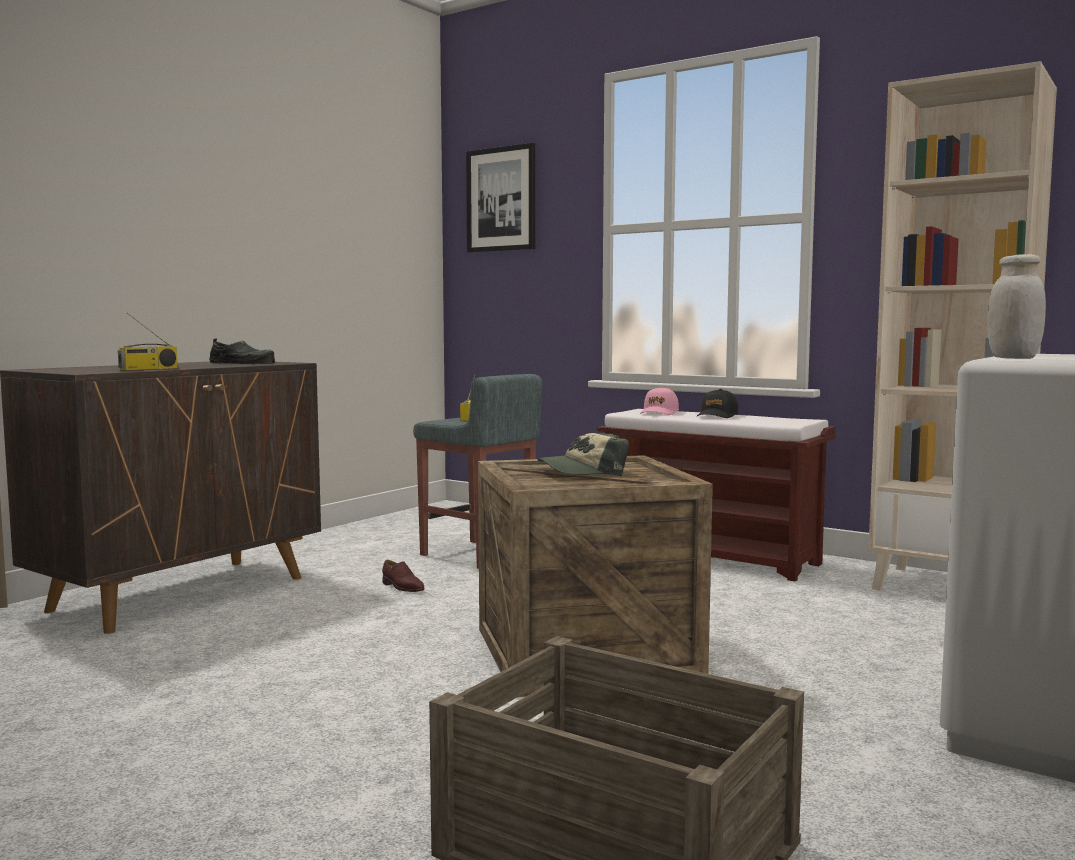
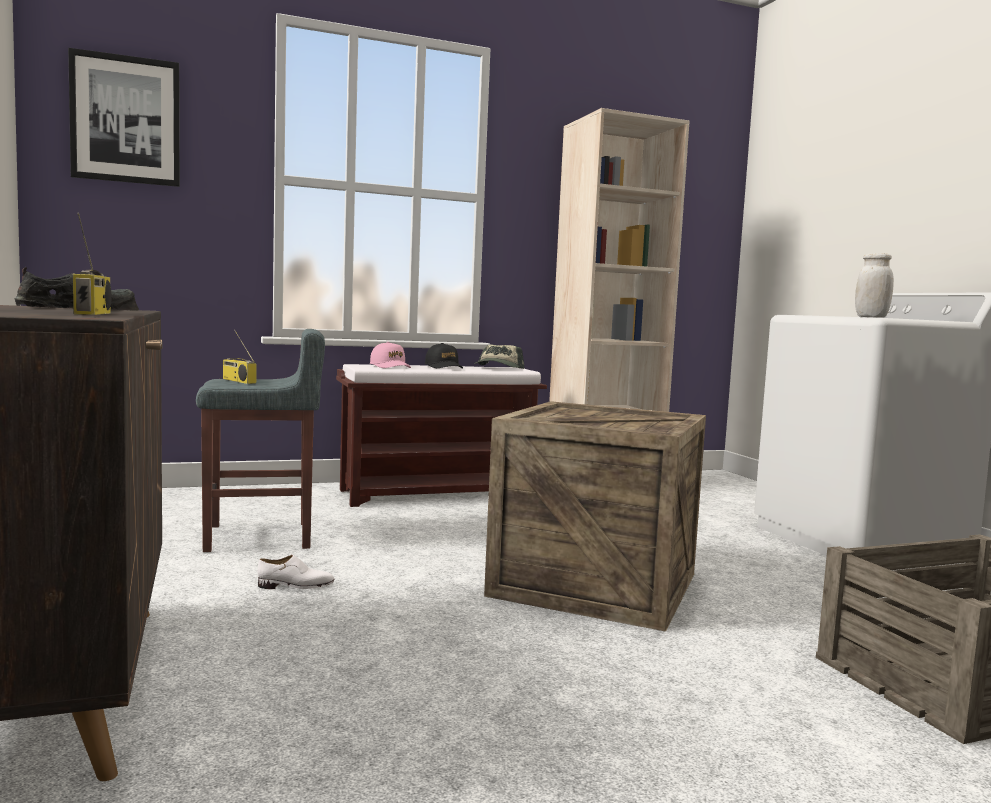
camera: 55 degrees left, 0 degrees up
brown shoe [382,560,424,592] -> white shoe [258,555,334,589]
cap [538,433,629,476] -> cap moved to [474,345,524,369]

